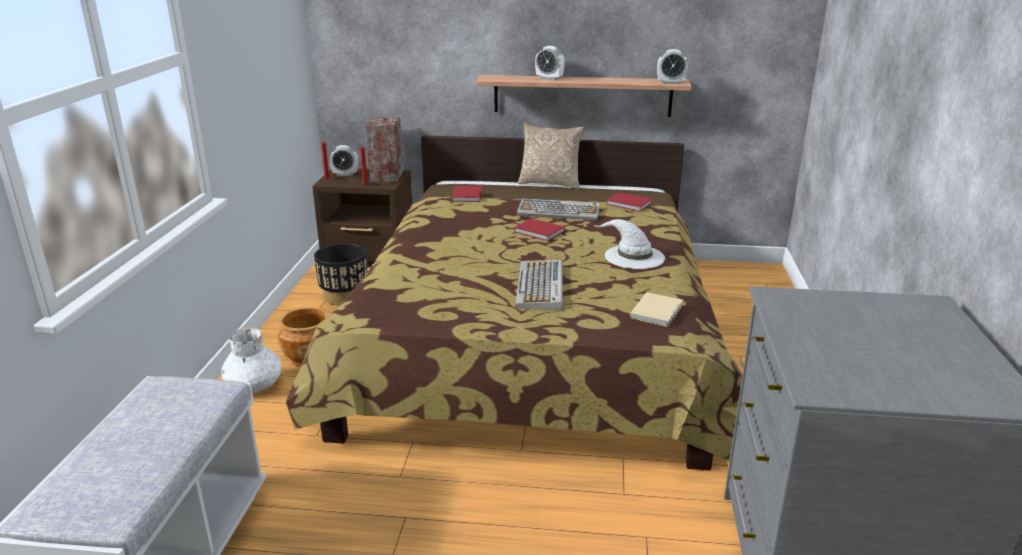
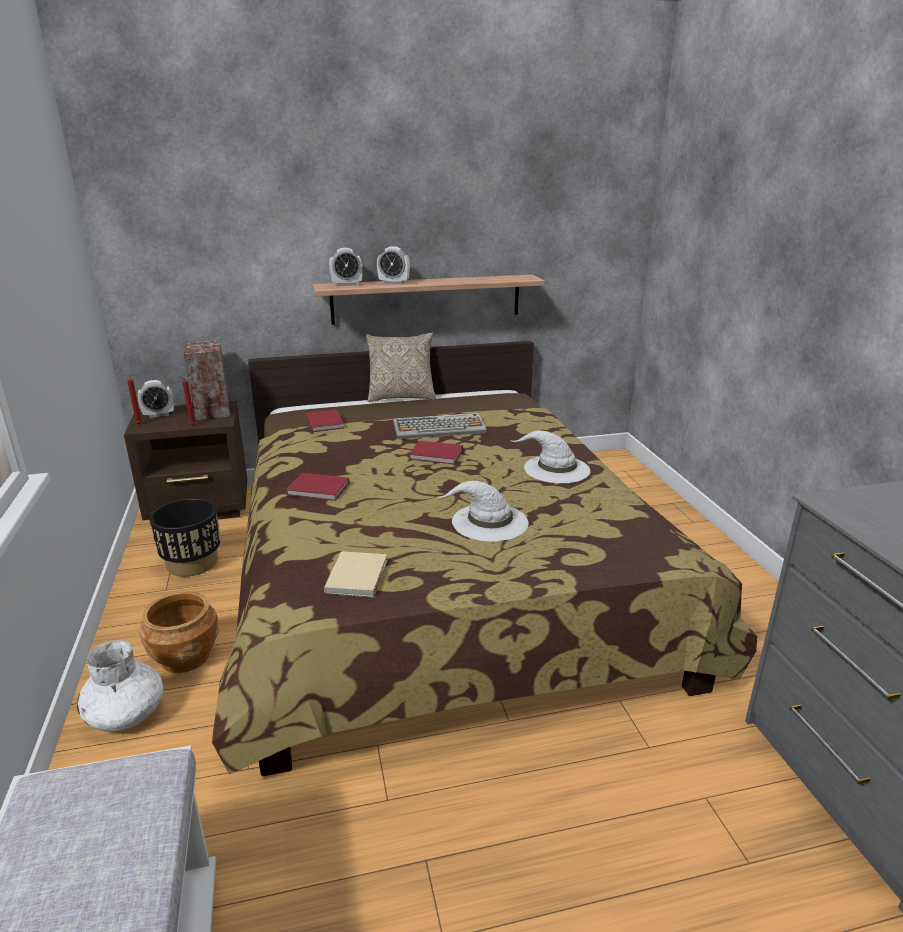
camera: 20 degrees left, 0 degrees up
keyboard [515,260,563,310] -> white hat [437,481,528,542]
red book [606,192,652,212] -> red book moved to [286,473,349,501]
beige book [630,292,683,327] -> beige book moved to [324,551,387,597]
alarm clock [657,49,688,84] -> alarm clock moved to [329,248,363,286]

